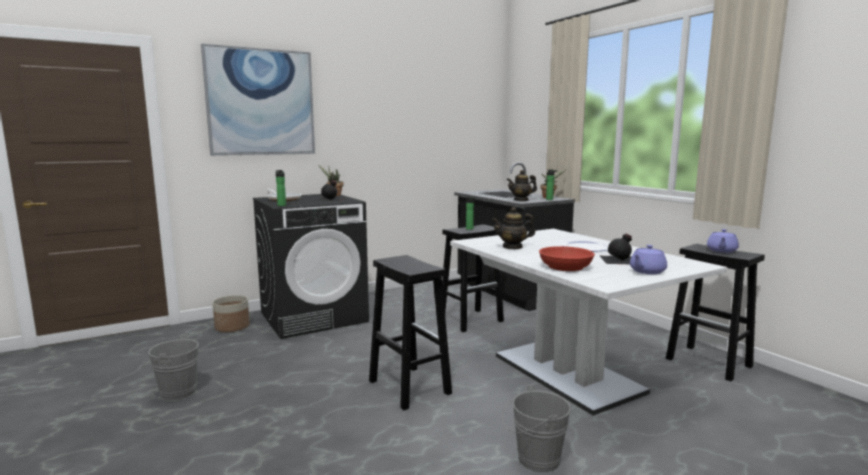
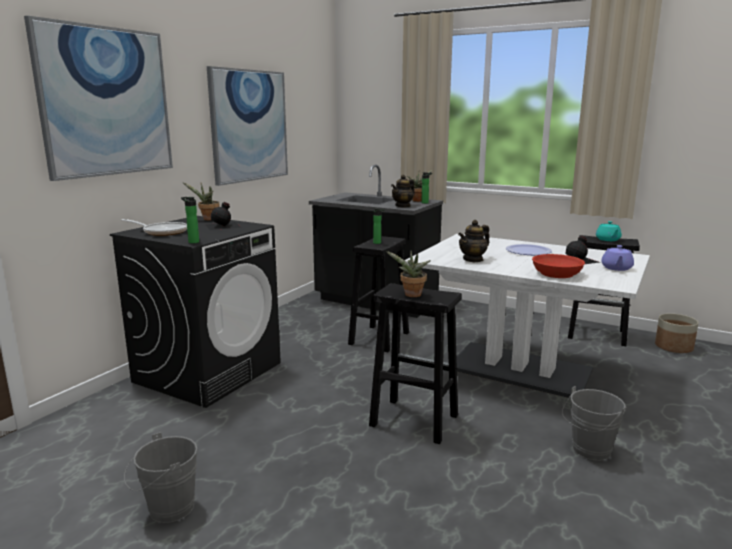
camera: 30 degrees left, 5 degrees up
planter [212,295,250,332] -> planter moved to [655,313,699,353]
purple teapot [707,229,739,253] -> turquoise teapot [596,221,622,241]
none -> picture [207,66,288,186]
none -> potted plant [386,251,431,297]

